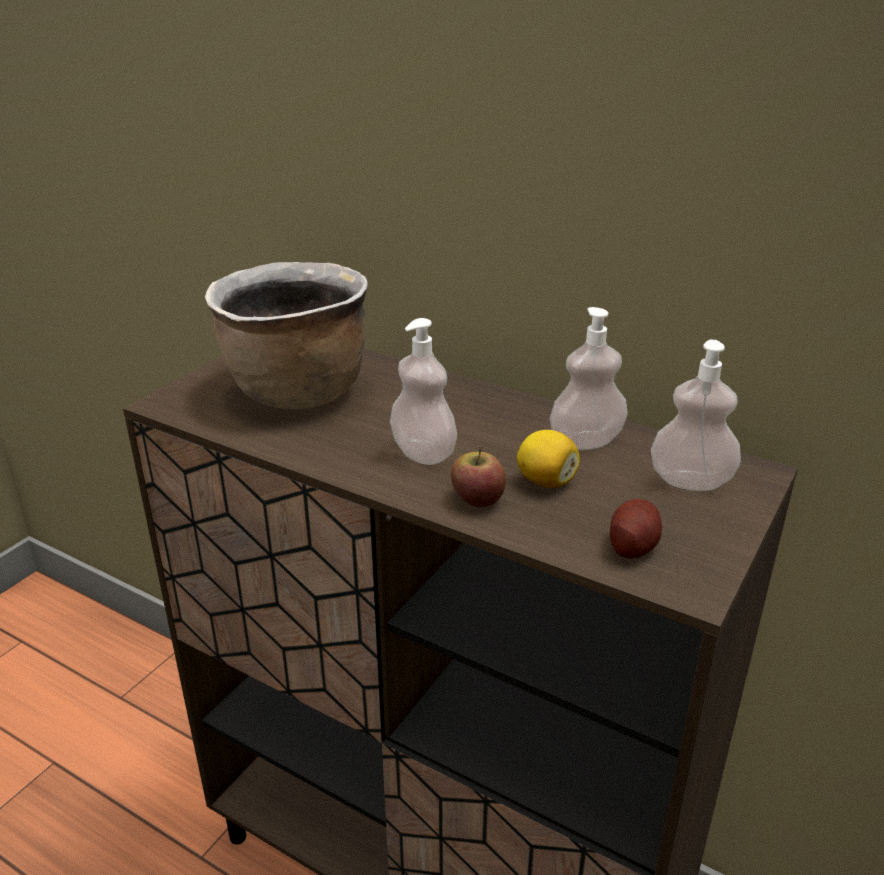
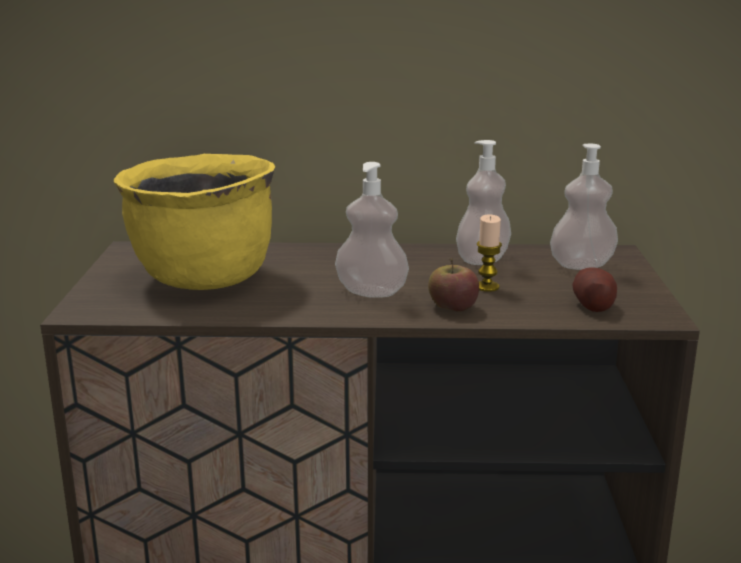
camera: 30 degrees left, 10 degrees down
brown cooking pot [205,262,368,409] -> yellow cooking pot [114,154,275,290]
lemon [517,430,580,488] -> candle [477,214,502,292]

